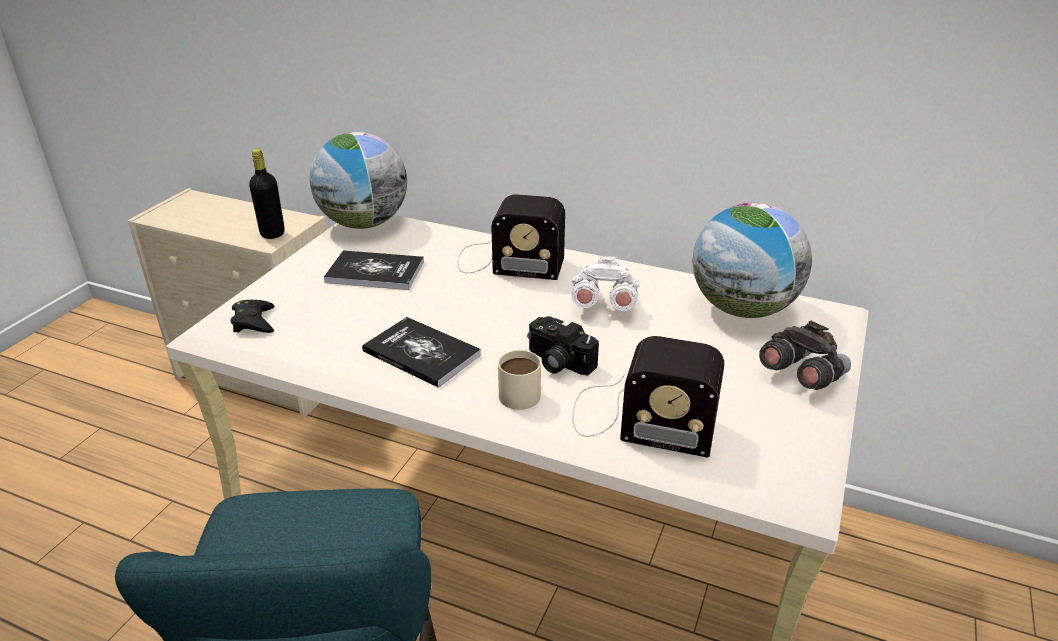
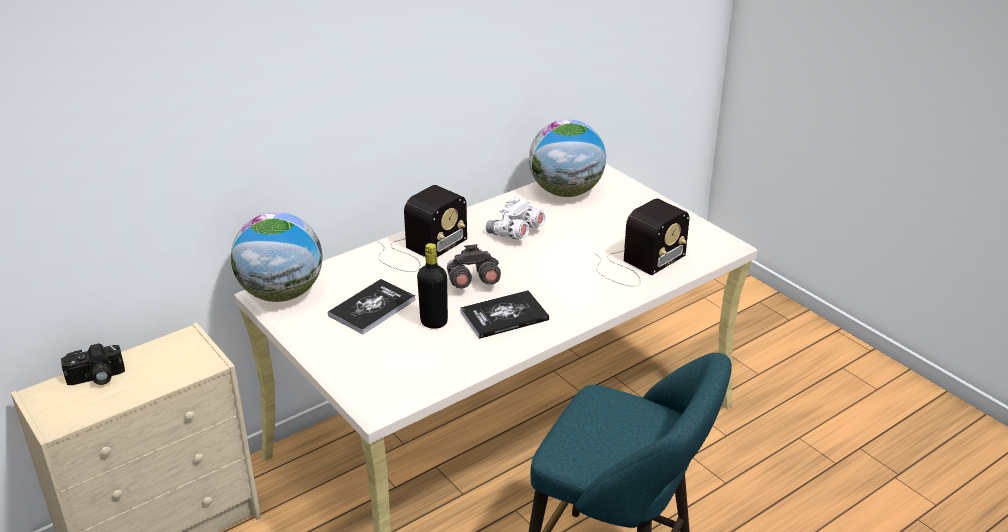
camera: 60 degrees left, 0 degrees up
black game controller [230,300,275,333] -> none
black bottle [249,148,285,239] -> black bottle moved to [417,243,448,329]
beige mug [498,349,541,410] -> none
camera [527,316,599,375] -> camera moved to [61,343,125,385]
grey binoculars [759,320,851,390] -> grey binoculars moved to [447,244,501,289]

